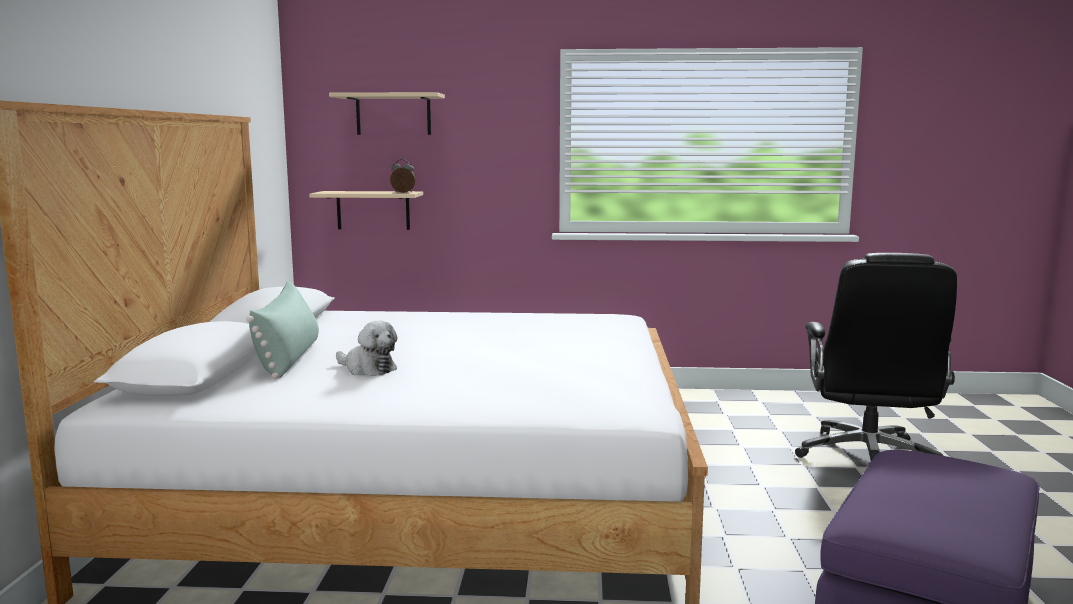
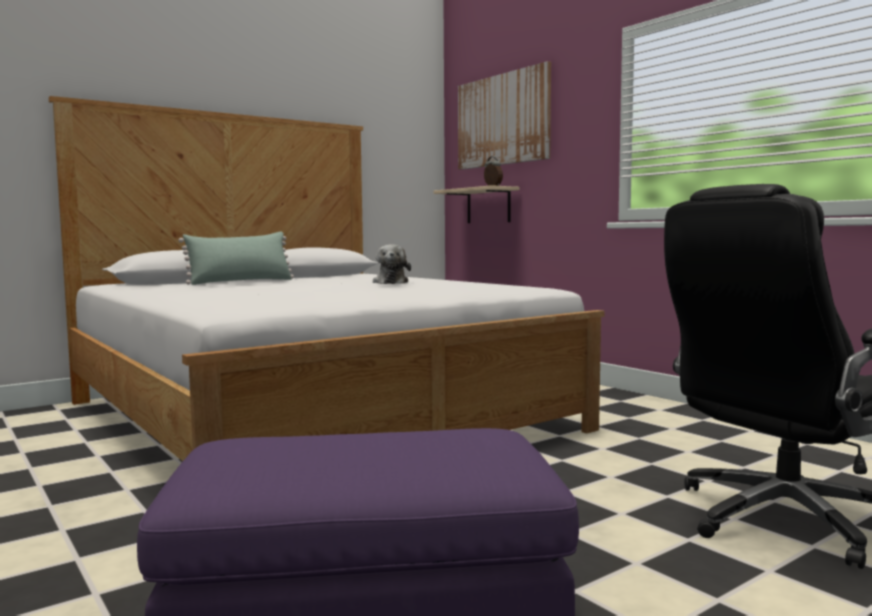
camera: 50 degrees right, 5 degrees down
beige shelf [329,92,445,135] -> picture [458,61,551,170]
plush toy [336,320,397,376] -> plush toy moved to [373,244,411,284]

